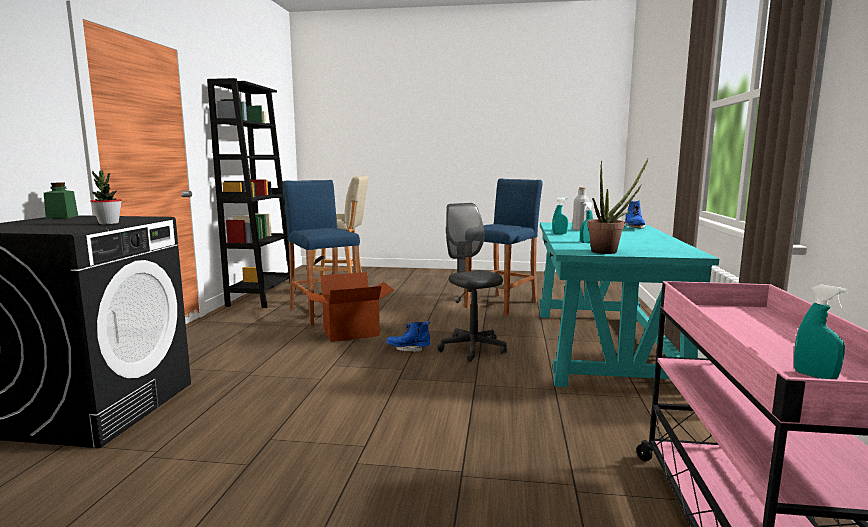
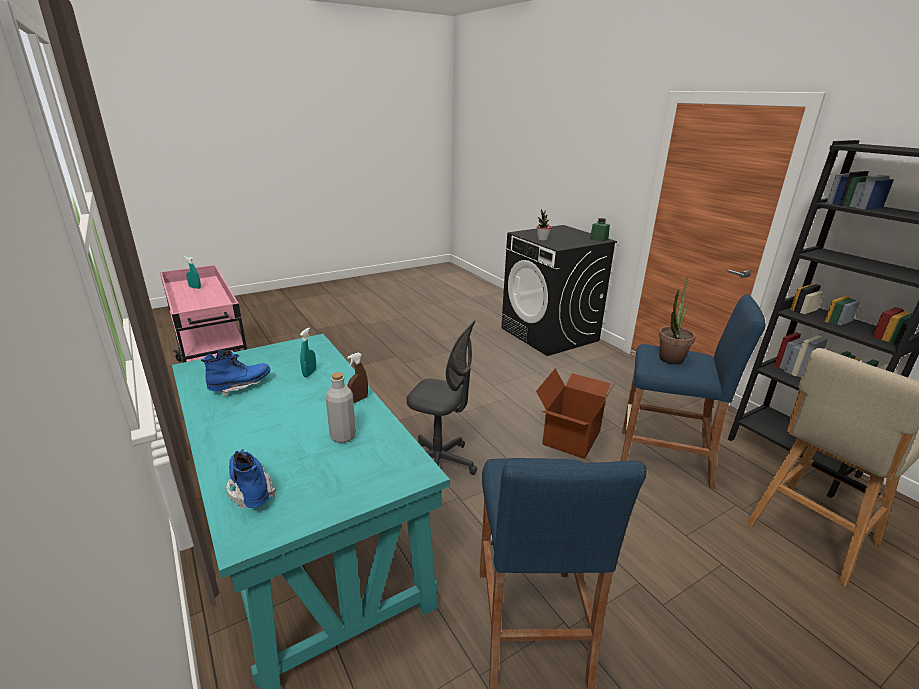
camera: 140 degrees right, 15 degrees up
blue boot [386,321,430,352] -> blue boot moved to [201,350,270,397]
turquoise spray bottle [552,197,568,234] -> brown spray bottle [347,353,368,403]
potted plant [587,158,649,254] -> potted plant moved to [659,275,695,365]

